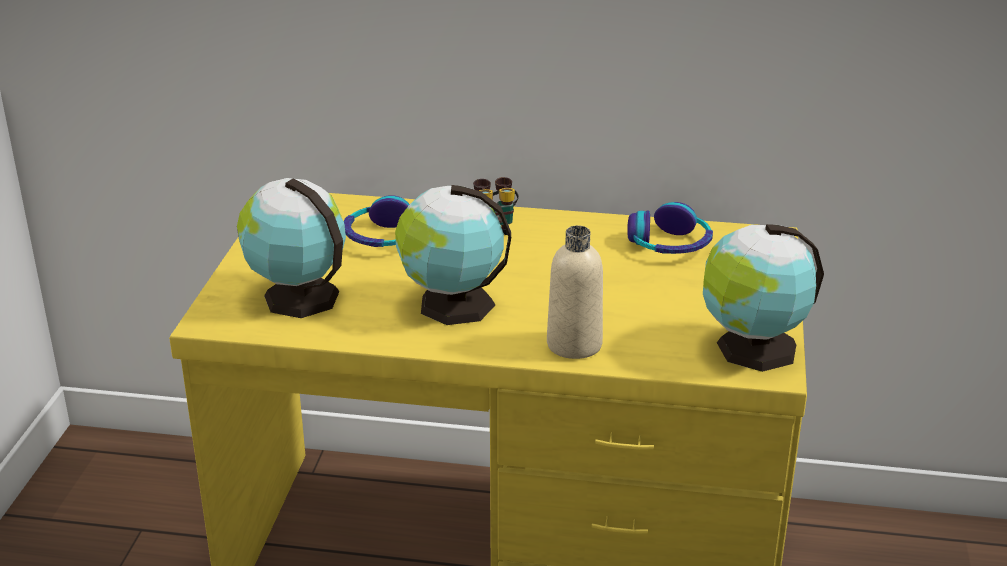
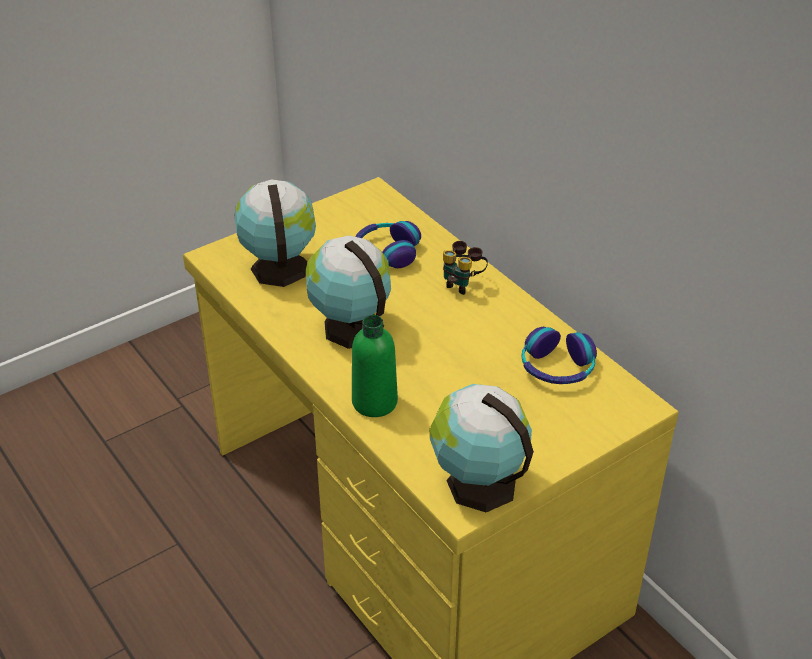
camera: 45 degrees right, 10 degrees up
beige bottle [547,226,603,359] -> green bottle [352,315,398,417]

